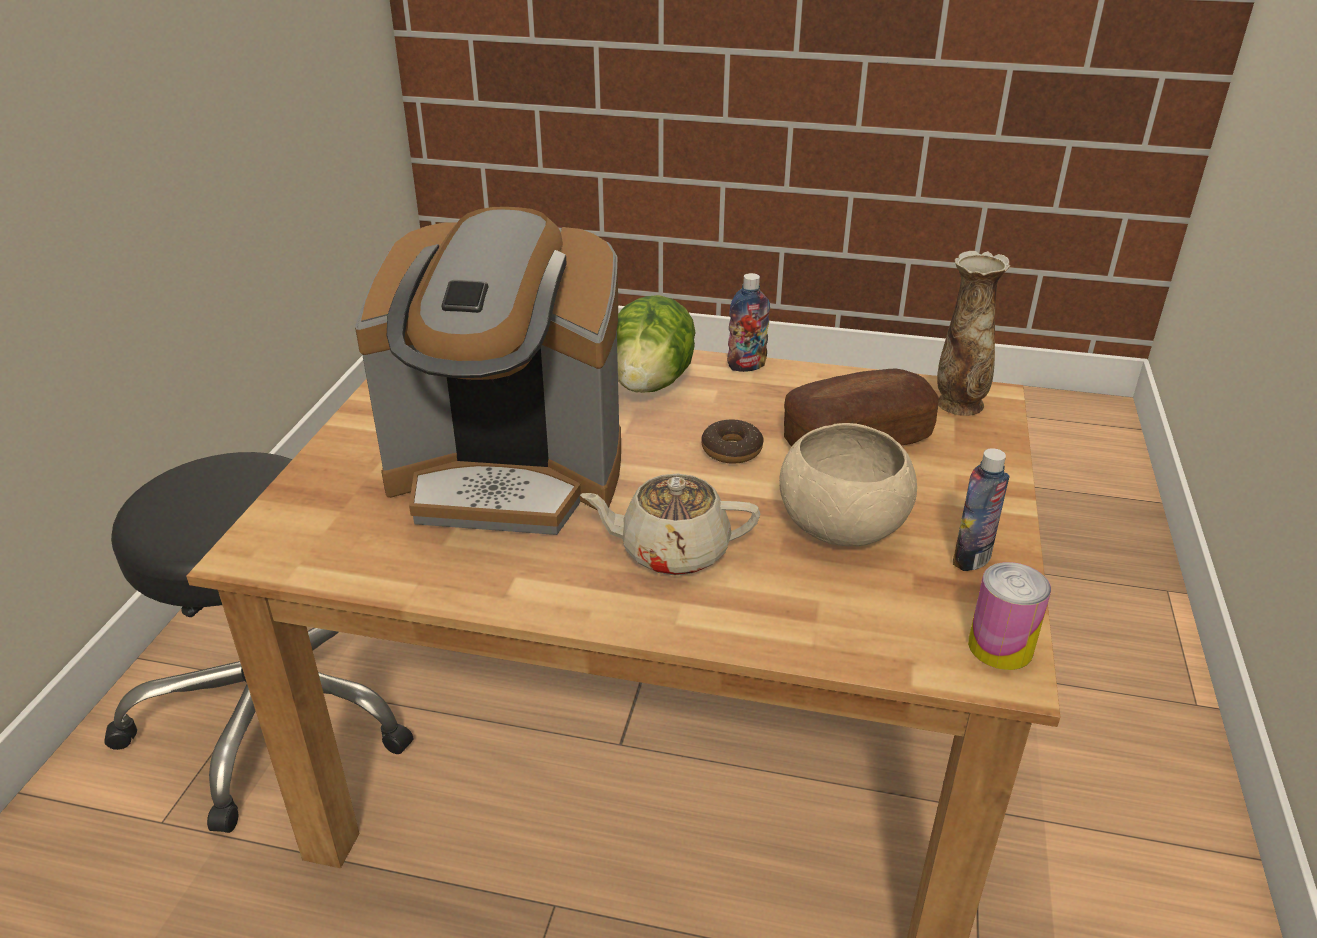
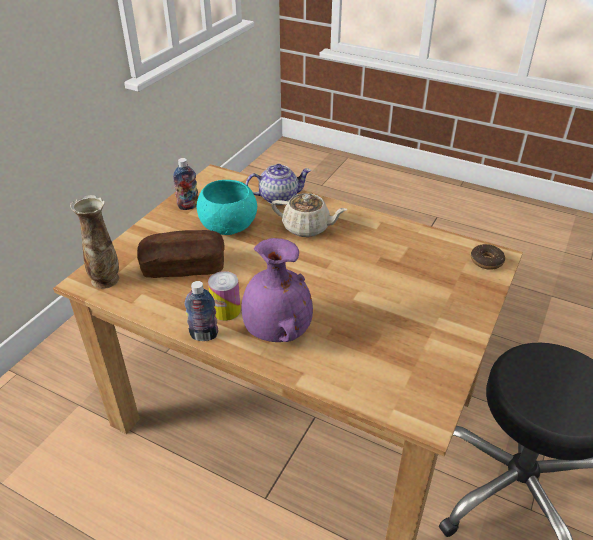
camera: 165 degrees left, 5 degrees up
coffee machine [355,207,621,535] -> none
lettuce [617,295,696,393] -> purple vase [241,238,313,342]
donut [702,419,764,464] -> donut moved to [471,244,505,270]
beige bowl [779,423,917,547] -> turquoise bowl [197,180,257,235]
can [968,562,1051,670] -> can moved to [208,271,241,321]
none -> teapot [246,164,311,205]

